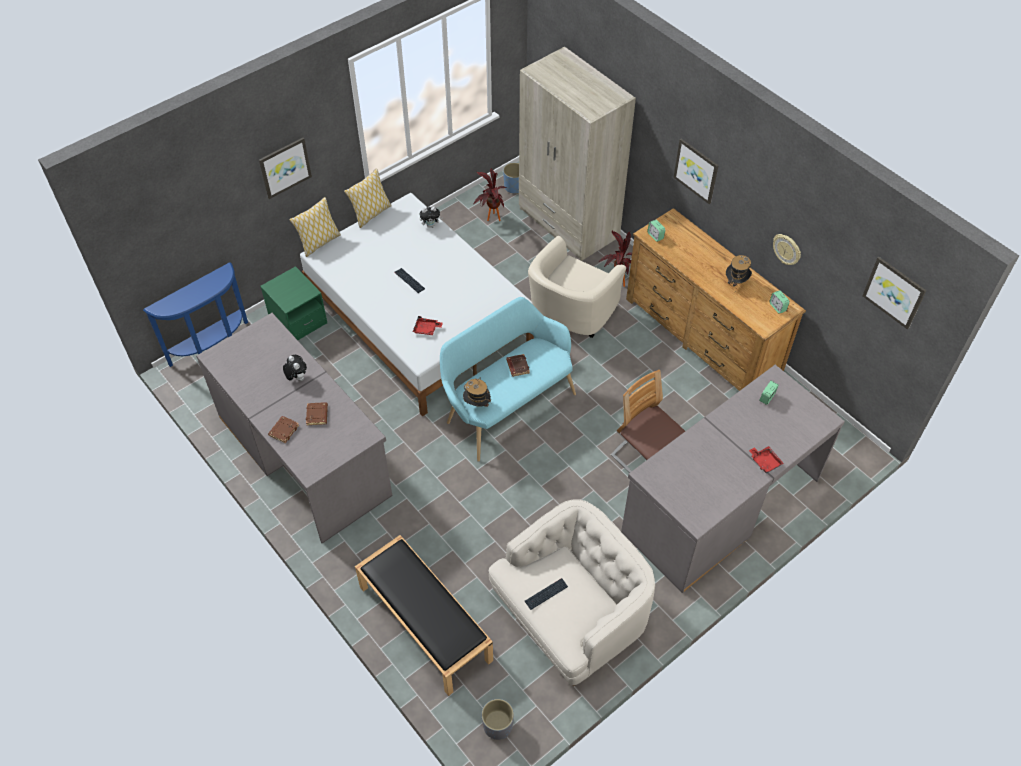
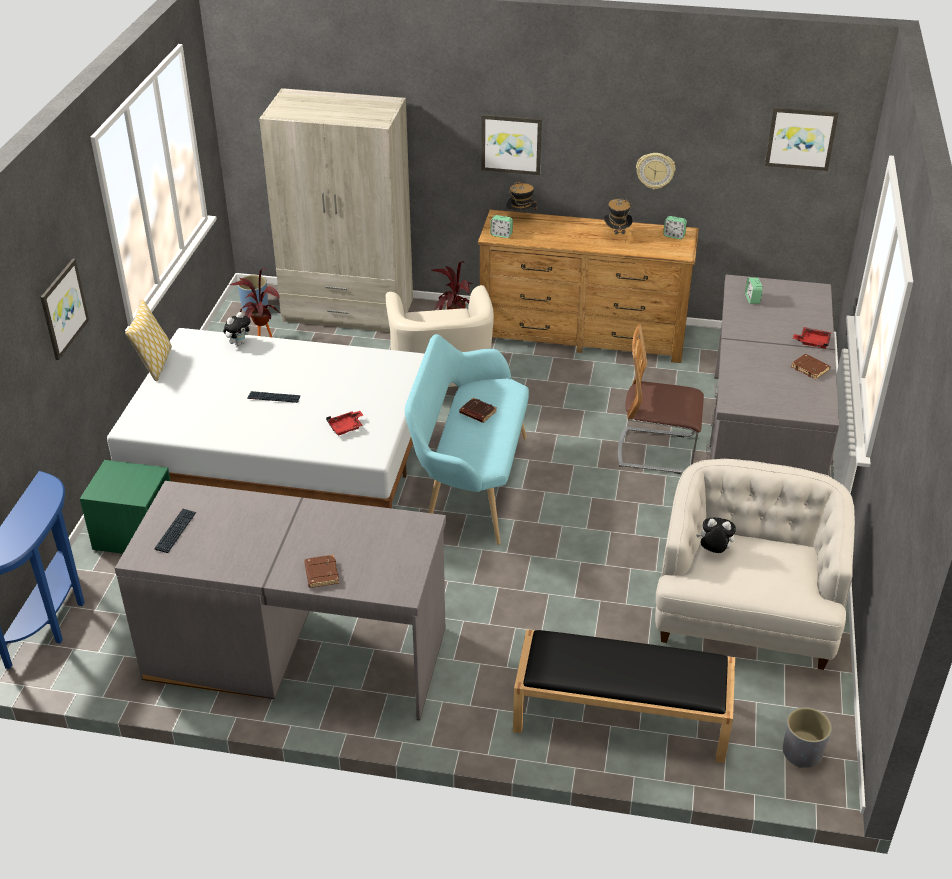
camera: 40 degrees left, 15 degrees down
plush toy [283,355,307,381] -> plush toy moved to [696,517,736,553]
pillow [289,197,341,257] -> none
brown book [306,402,328,425] -> brown book moved to [791,354,831,380]
hat [463,377,491,407] -> hat moved to [506,180,537,211]
keyboard [525,578,568,610] -> keyboard moved to [154,509,196,553]

